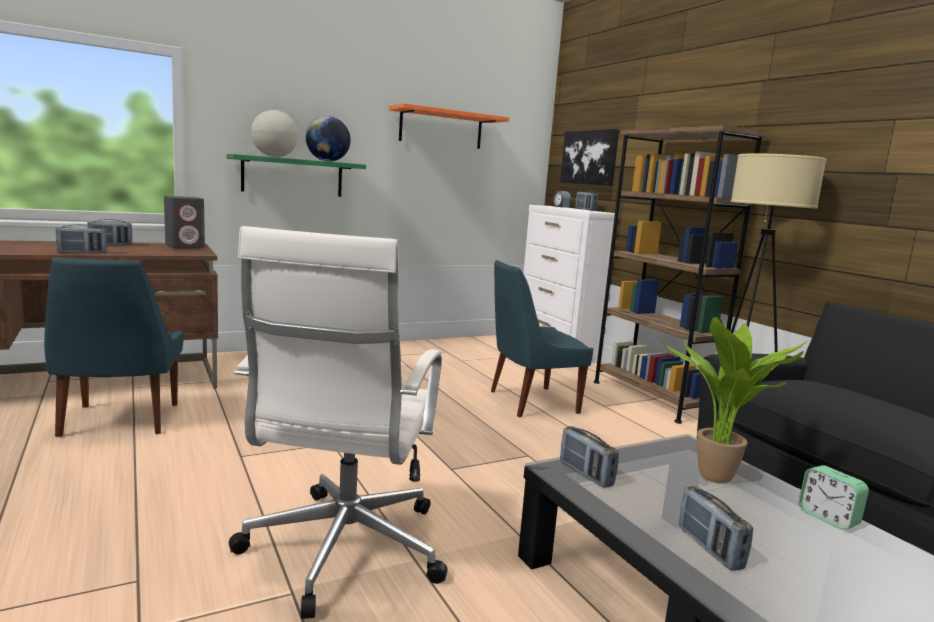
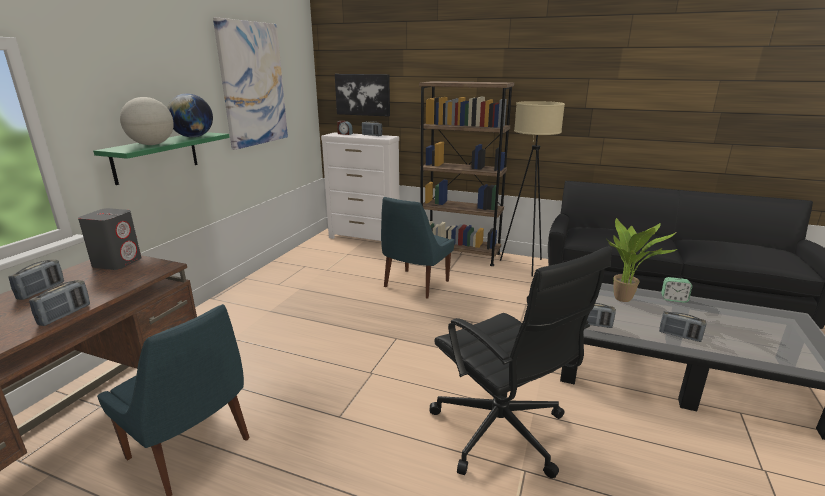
camera: 40 degrees left, 10 degrees up
white office chair [229,226,448,619] -> black office chair [430,246,612,478]
orange shelf [389,103,510,149] -> picture [213,17,288,150]

